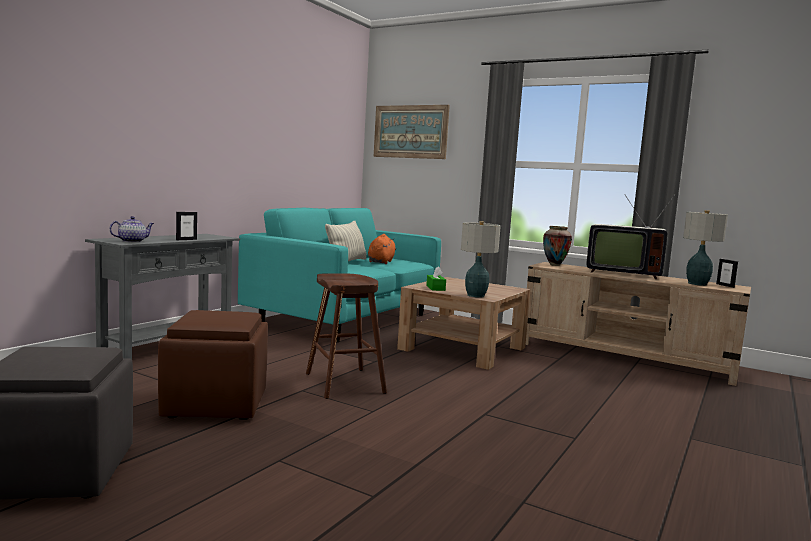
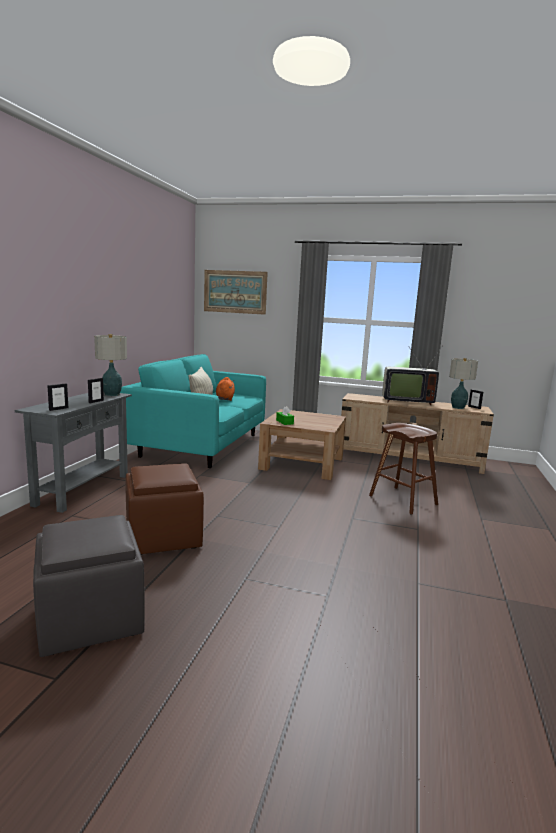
camera: 15 degrees left, 5 degrees up
teapot [109,216,154,242] -> picture frame [47,384,68,411]
brown stool [306,273,387,399] -> brown stool moved to [369,423,438,515]
table lamp [461,221,501,298] -> table lamp moved to [94,334,127,396]
vase [543,226,572,266] -> none

